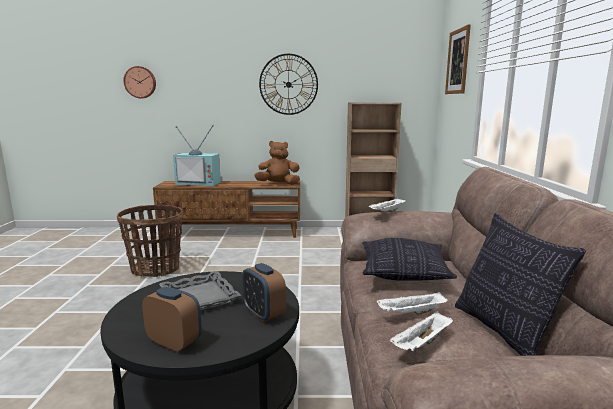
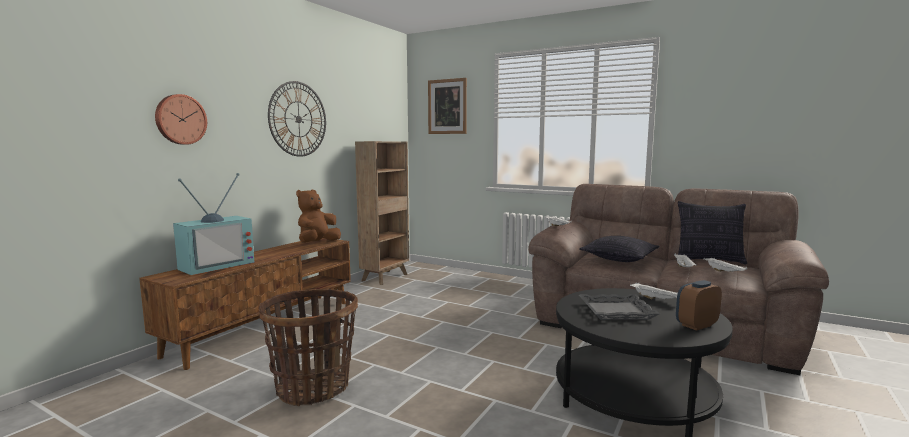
camera: 60 degrees left, 5 degrees down
wall clock [124,66,156,98] -> wall clock moved to [155,94,207,145]
alarm clock [242,263,286,322] -> white tray [630,283,678,299]

